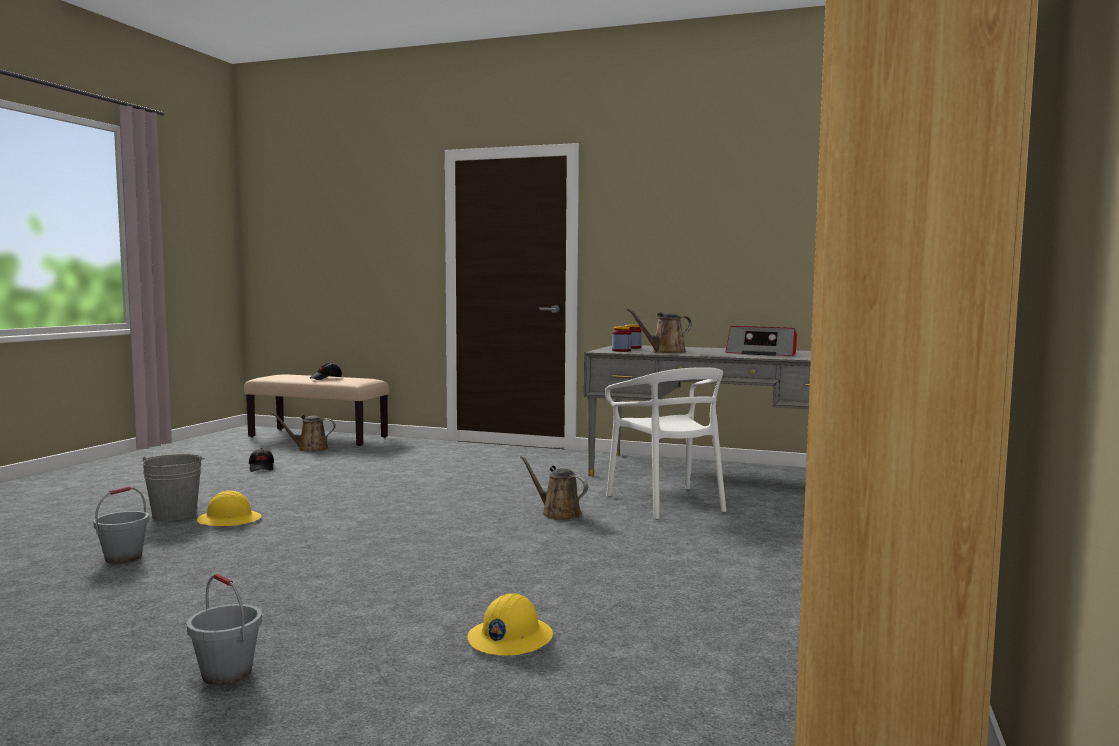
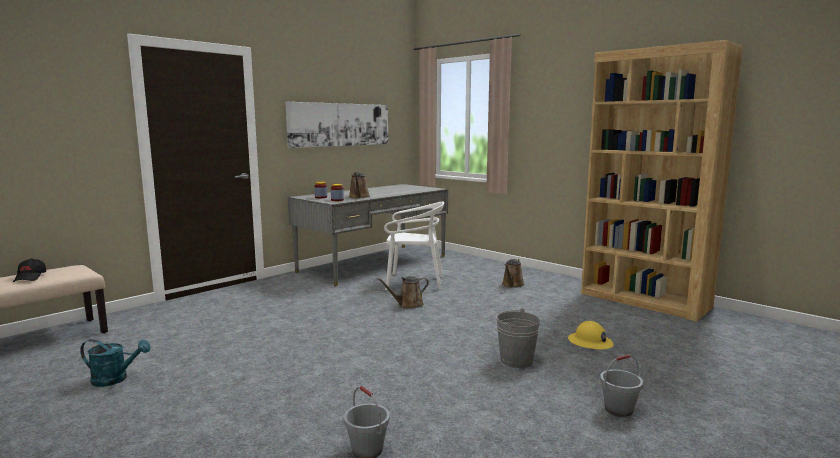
camera: 65 degrees left, 5 degrees up
grey bucket [142,454,205,521] -> grey bucket moved to [496,308,540,368]
yellow hard hat [197,490,261,526] -> none
black cap [249,448,274,472] -> turquoise watering can [80,339,151,387]
brown watering can [271,412,336,452] -> brown watering can moved to [502,259,525,288]
radio [726,326,797,356] -> none
none -> picture [286,102,388,148]

